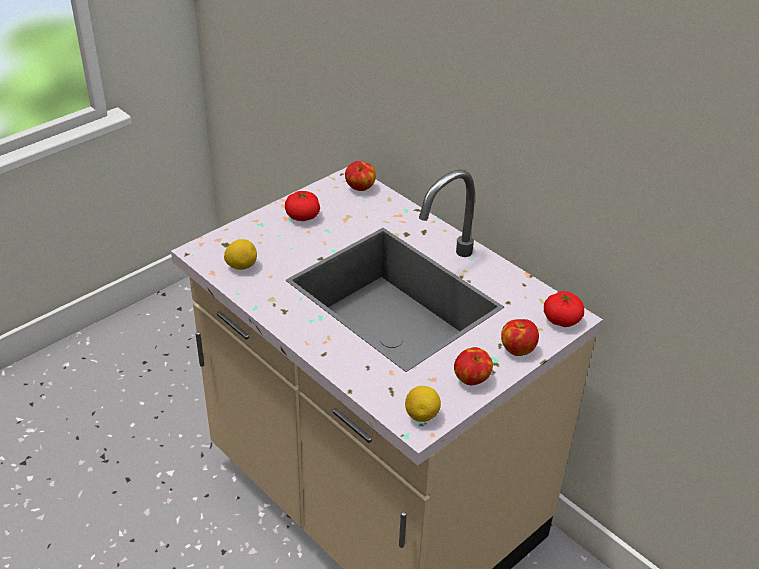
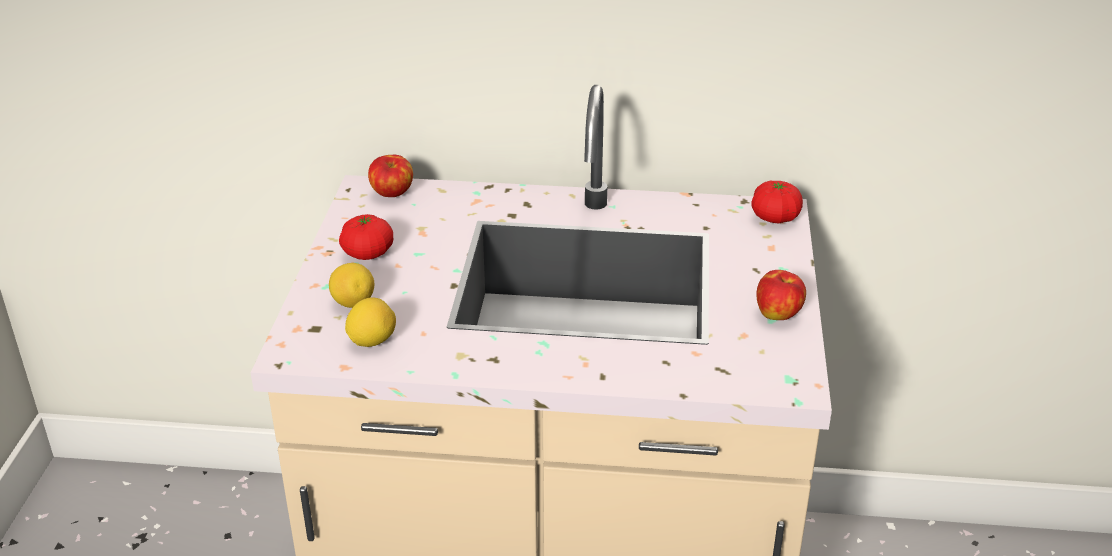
camera: 40 degrees left, 5 degrees down
lemon [405,386,441,422] -> lemon moved to [329,263,374,308]
apple [501,319,539,356] -> none

